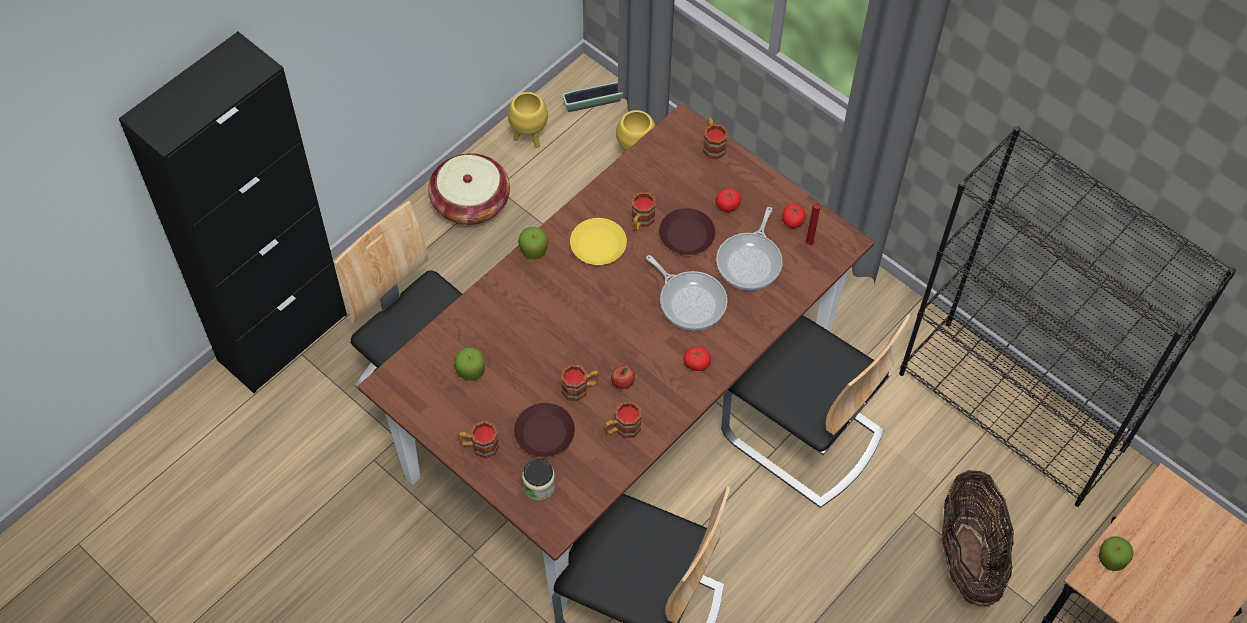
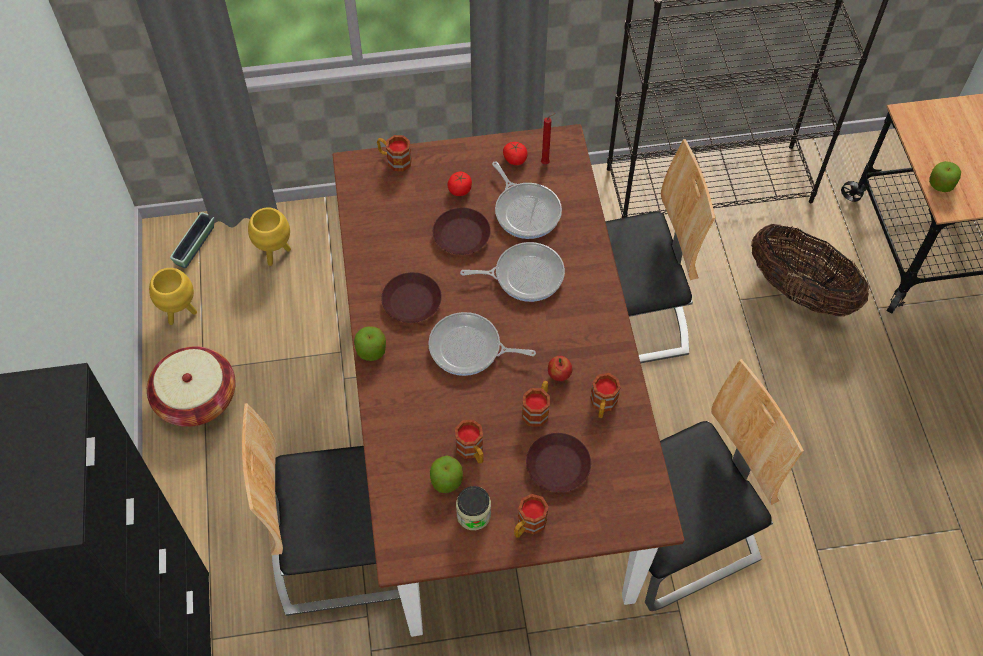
camera: 50 degrees left, 0 degrees up
jar [522,459,555,500] -> jar moved to [456,486,491,530]
yellow plate [570,218,627,265] -> brown plate [381,272,442,323]
mug [632,192,656,231] -> mug moved to [455,419,484,464]
tomato [683,347,711,371] -> none
none -> frying pan [428,312,536,376]

